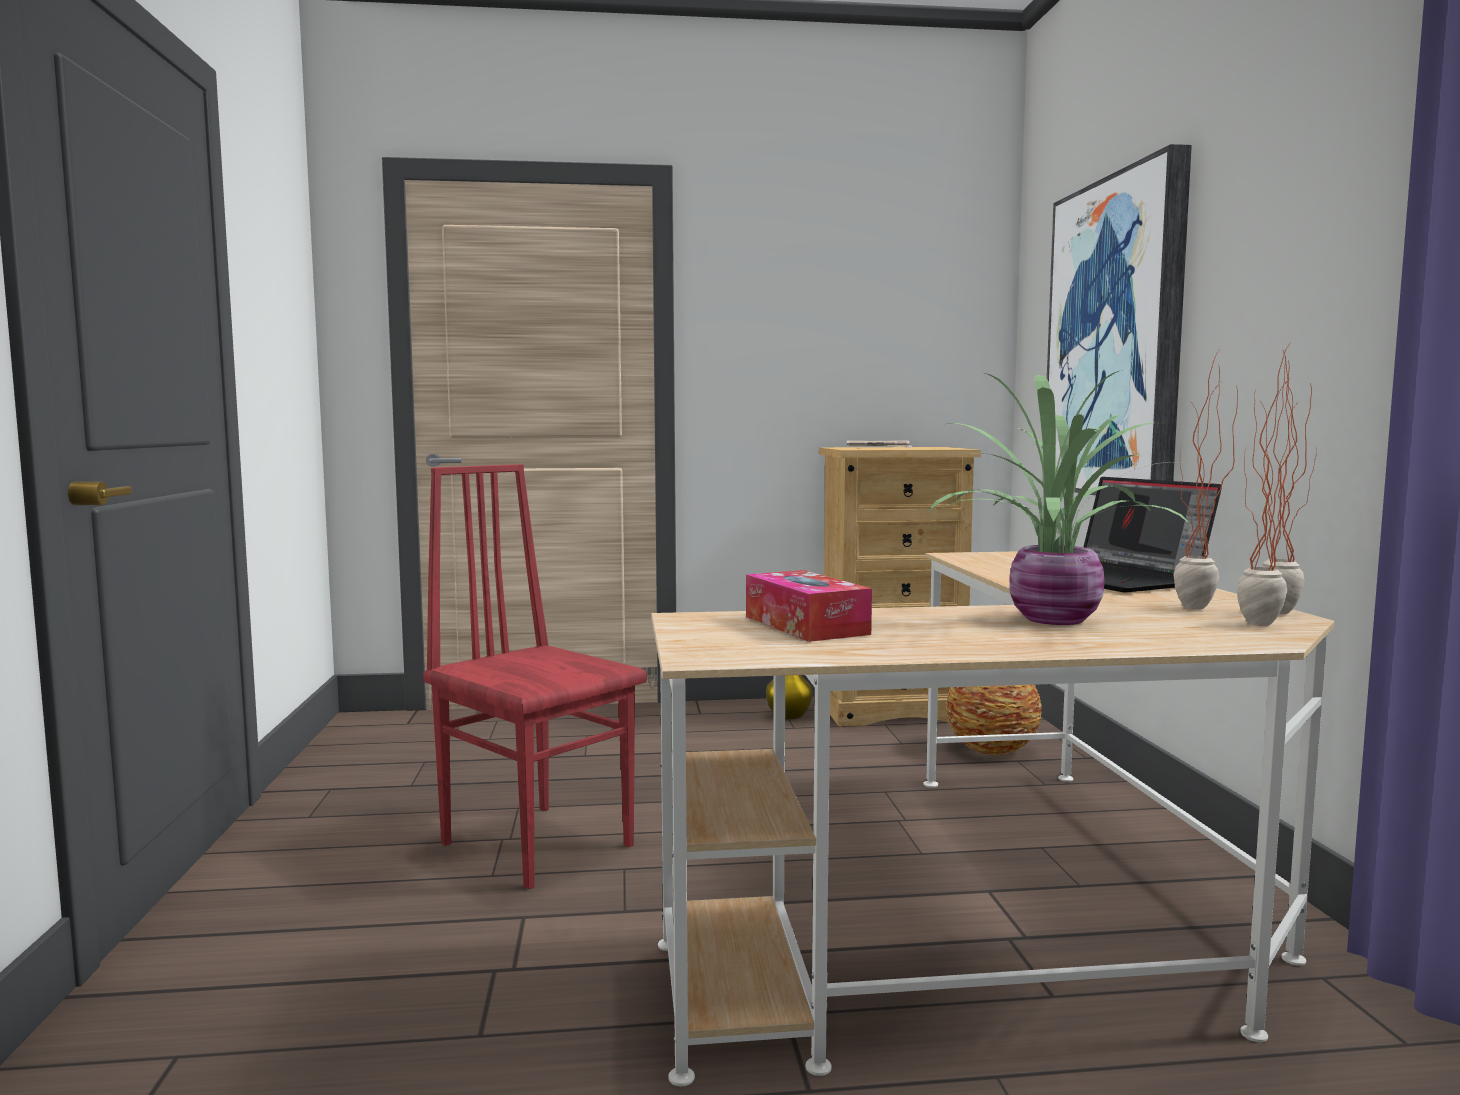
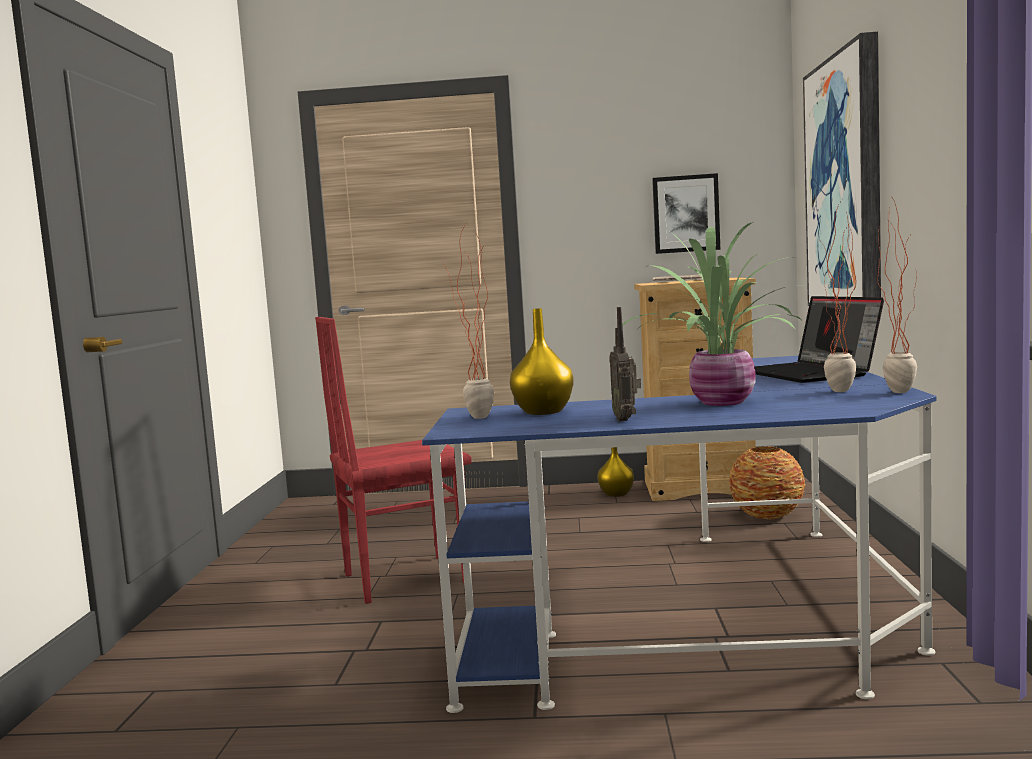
camera: 10 degrees right, 0 degrees up
red chair [423,464,647,889] -> red chair turned 75 degrees counterclockwise [315,317,472,604]
beige desk [652,551,1334,1086] -> blue desk [422,356,936,713]
tissue box [746,570,872,642] -> yellow vase [510,308,574,415]
potted plant [1236,345,1312,626] -> potted plant moved to [442,224,494,419]
none -> radio [609,307,641,421]
none -> picture [652,173,720,254]

